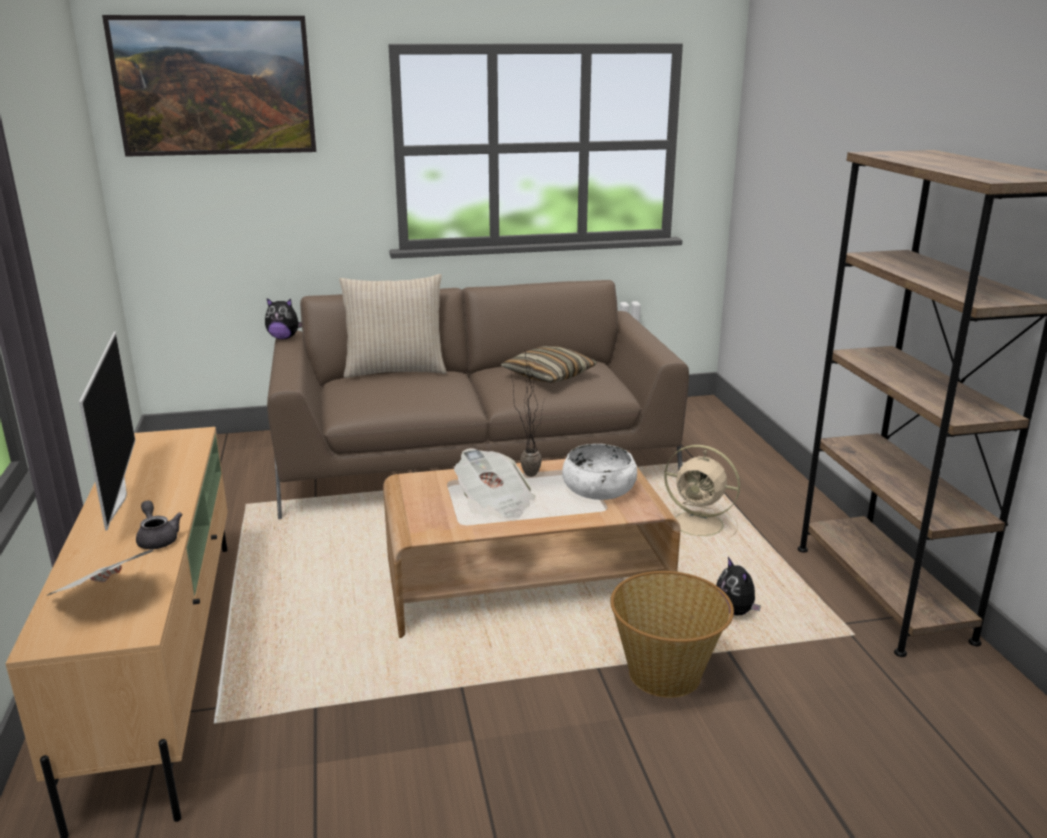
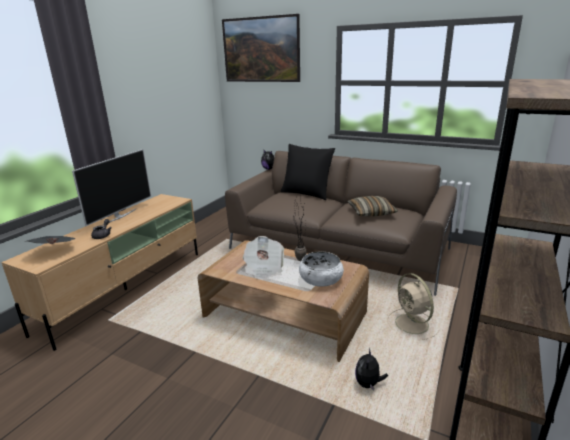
camera: 40 degrees right, 0 degrees up
beige pillow [339,274,447,378] -> black pillow [281,144,335,200]
basket [610,571,734,698] -> none

